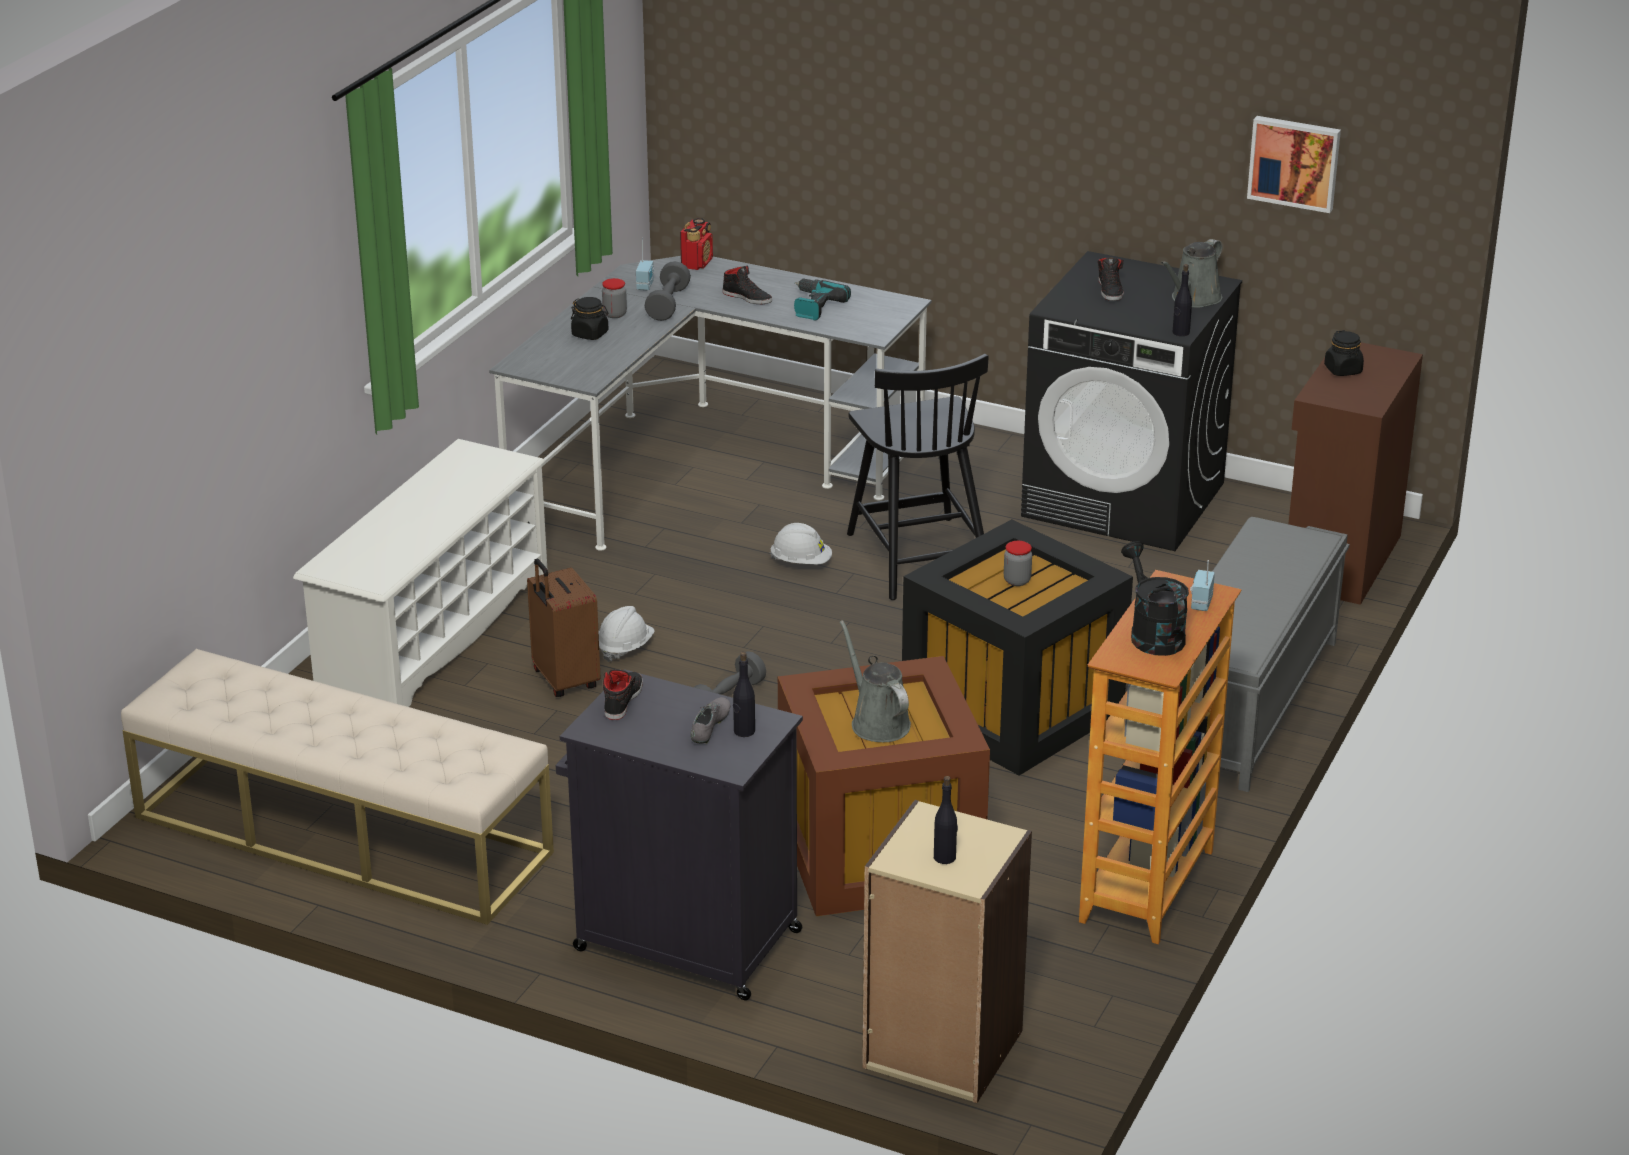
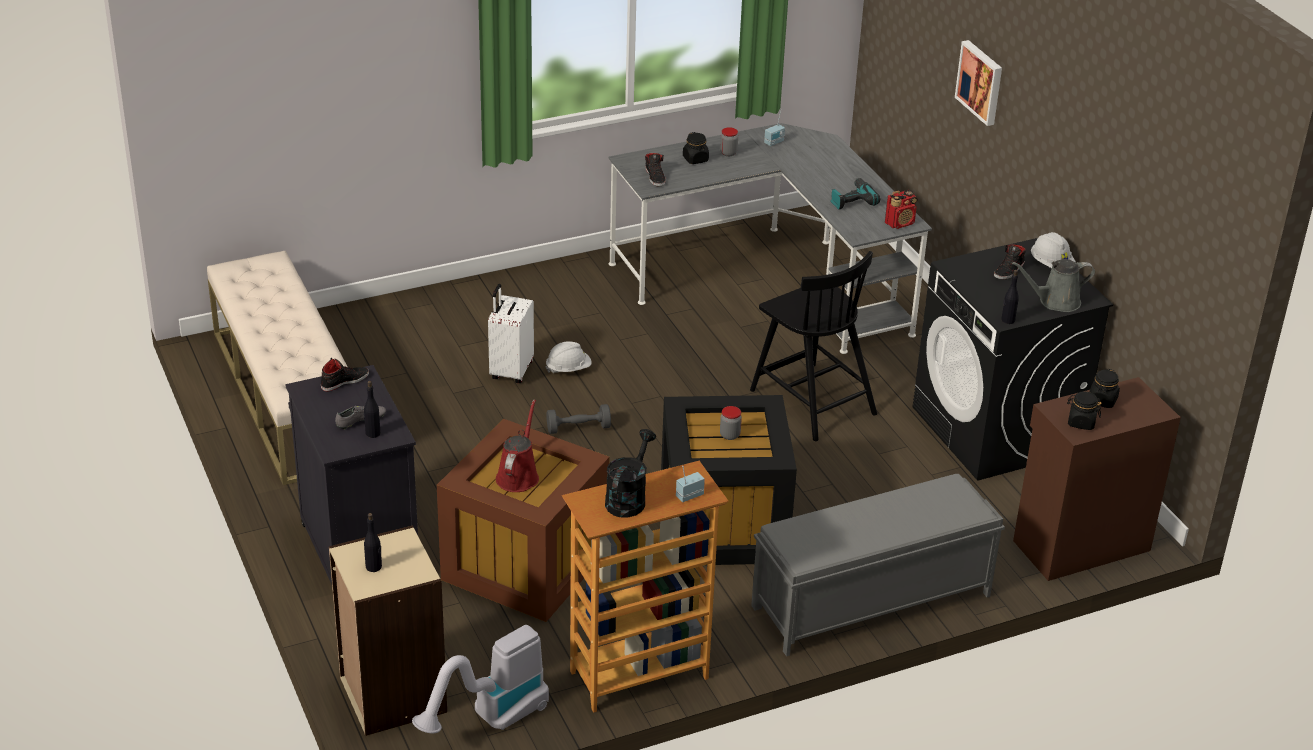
camera: 40 degrees right, 5 degrees up
white shoe rack [293,439,547,707] -> none
brown suitcase [527,559,601,697] -> white suitcase [488,284,534,383]
grey dumbbell [645,261,691,321] -> none
radio [680,218,713,270] -> radio moved to [885,190,918,229]
black shoe [722,266,772,304] -> black shoe moved to [645,153,666,186]
white hard hat [770,523,832,565] -> white hard hat moved to [1031,232,1076,268]
grey watering can [840,620,911,742] -> red watering can [496,400,539,492]
black chair [847,354,989,600] -> black chair turned 60 degrees counterclockwise [750,251,877,441]
picture [1247,116,1341,213] -> picture moved to [955,40,1002,126]
none -> vacuum cleaner [412,625,549,733]
none -> black jar [1067,391,1102,430]

